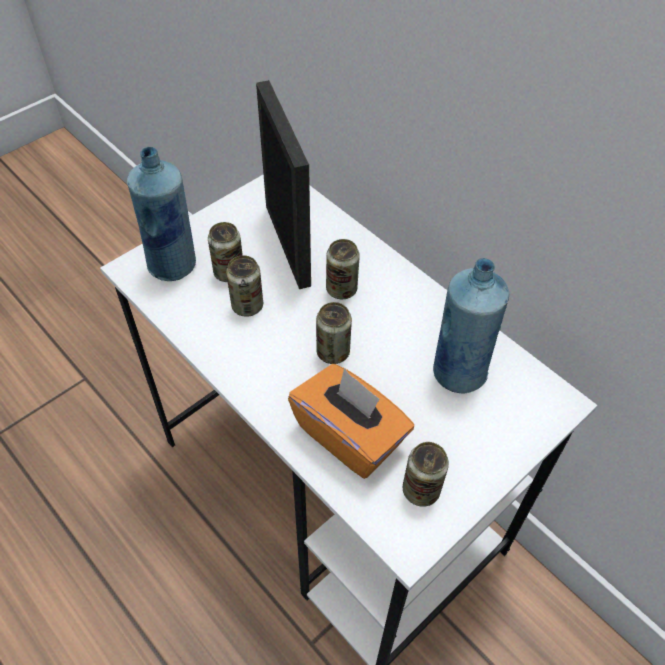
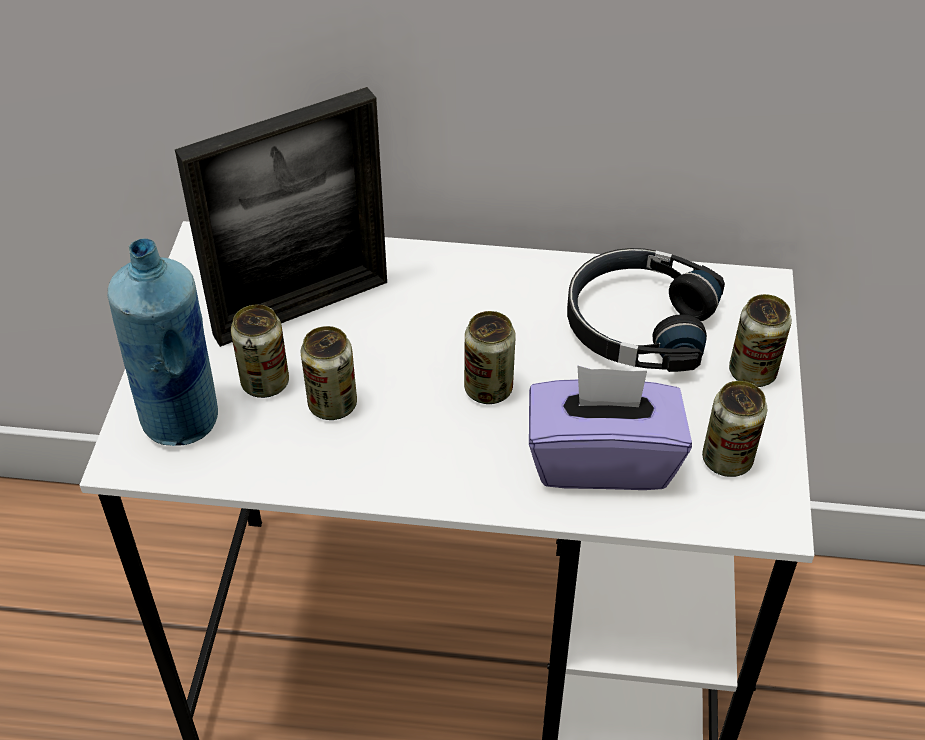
camera: 40 degrees left, 5 degrees down
picture frame [256,80,311,289] -> picture frame turned 120 degrees clockwise [175,87,387,347]
orange tissue box [288,364,414,479] -> purple tissue box [529,366,692,490]
can [326,239,360,299] -> can moved to [729,294,792,387]
blue bottle [433,258,509,393] -> black headphones [567,248,725,372]

